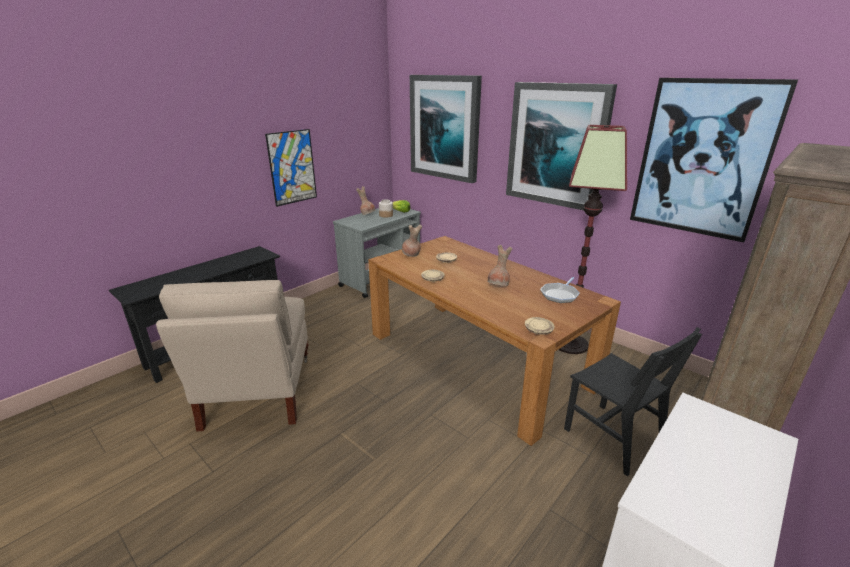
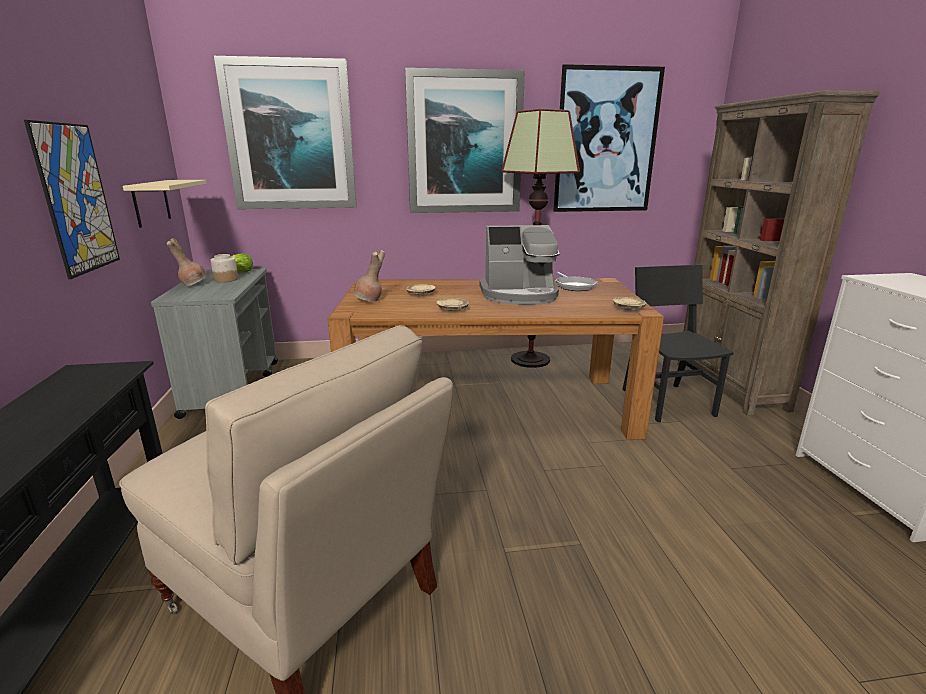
camera: 50 degrees left, 5 degrees down
brown vase [488,245,512,286] -> coffee machine [479,225,560,305]
black chair [564,327,702,476] -> black chair turned 105 degrees counterclockwise [622,265,734,422]
none -> beige shelf [123,180,207,228]

